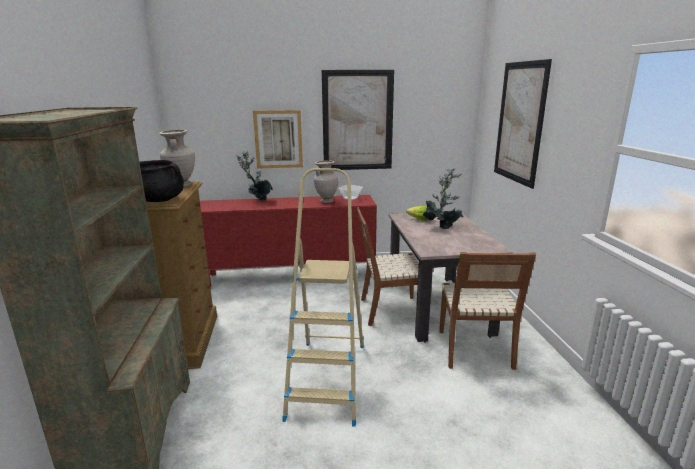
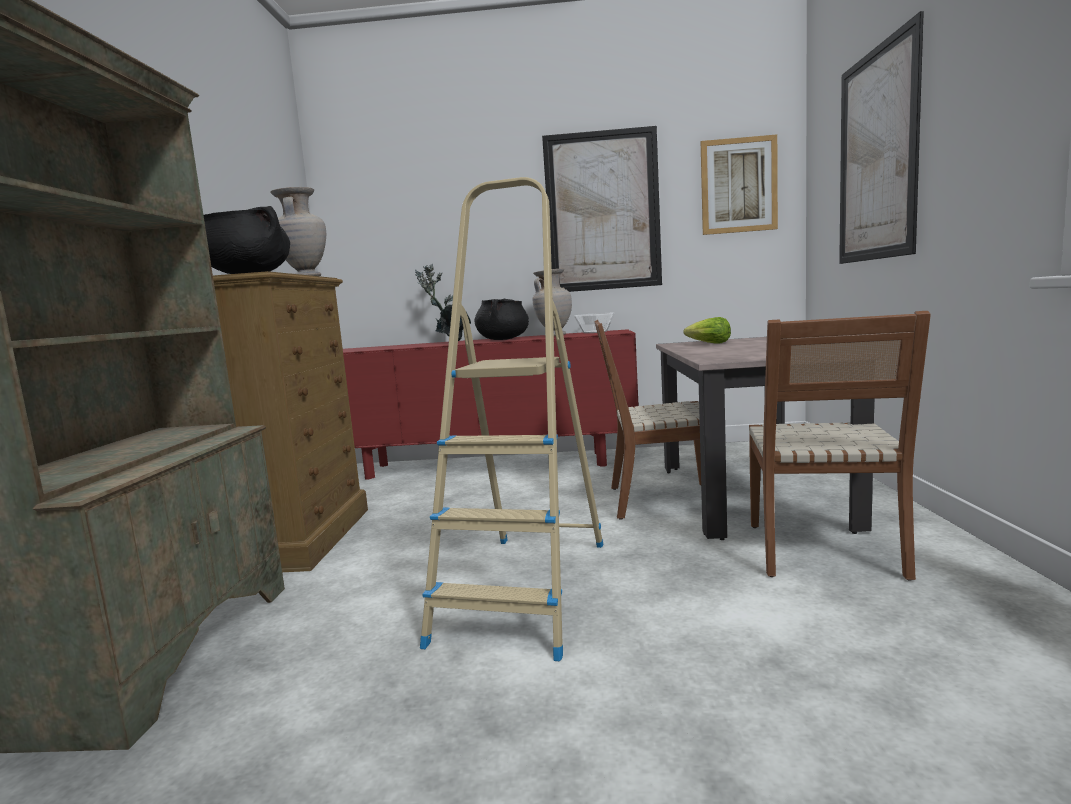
camera: 10 degrees right, 10 degrees down
picture [253,110,303,169] -> picture moved to [701,135,778,235]
potted plant [423,169,463,229] -> none
none -> black cooking pot [474,299,529,340]

